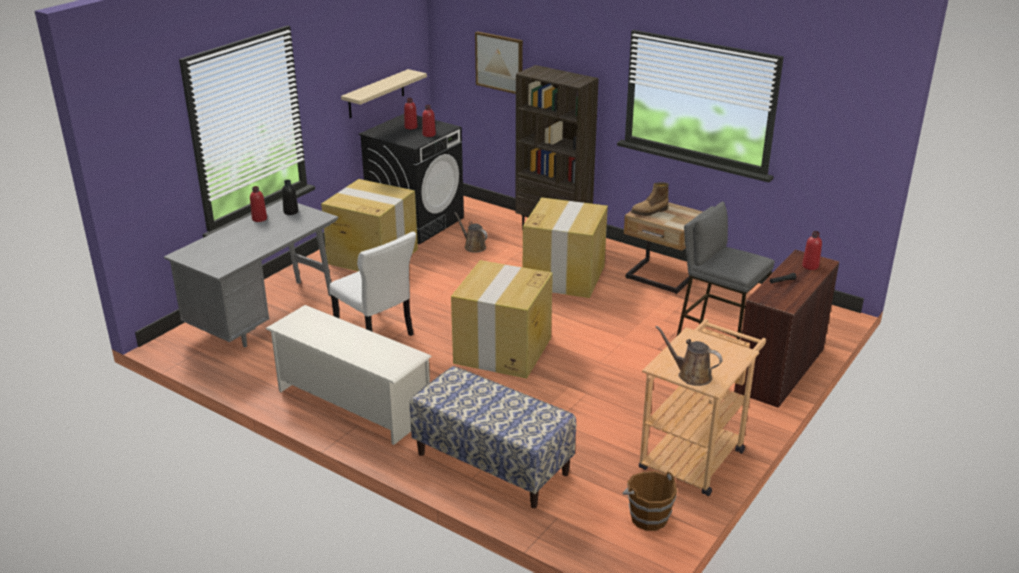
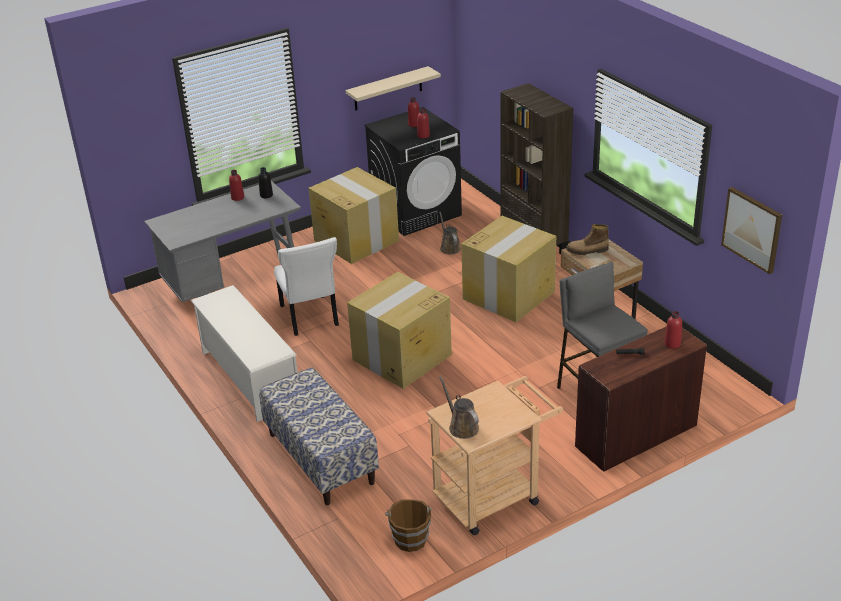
camera: 25 degrees right, 5 degrees up
picture [475,31,523,94] -> picture moved to [721,187,782,274]

